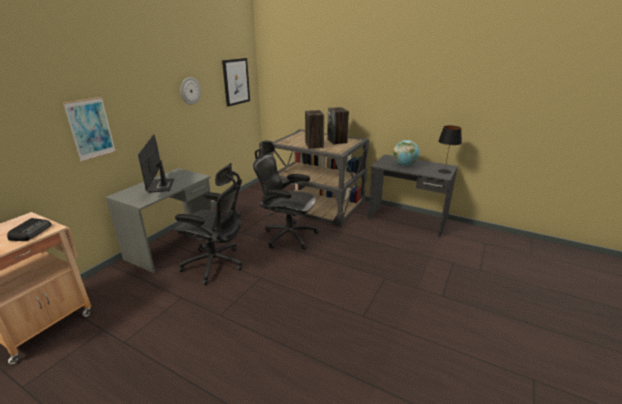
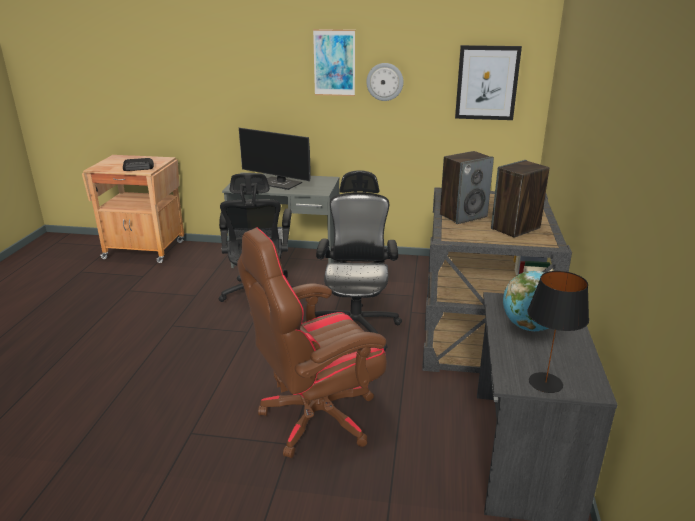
camera: 70 degrees right, 0 degrees up
picture [63,97,116,162] -> picture moved to [313,29,355,96]
monitor [138,134,175,193] -> monitor turned 120 degrees counterclockwise [239,128,311,190]
none -> brown office chair [237,227,387,458]

